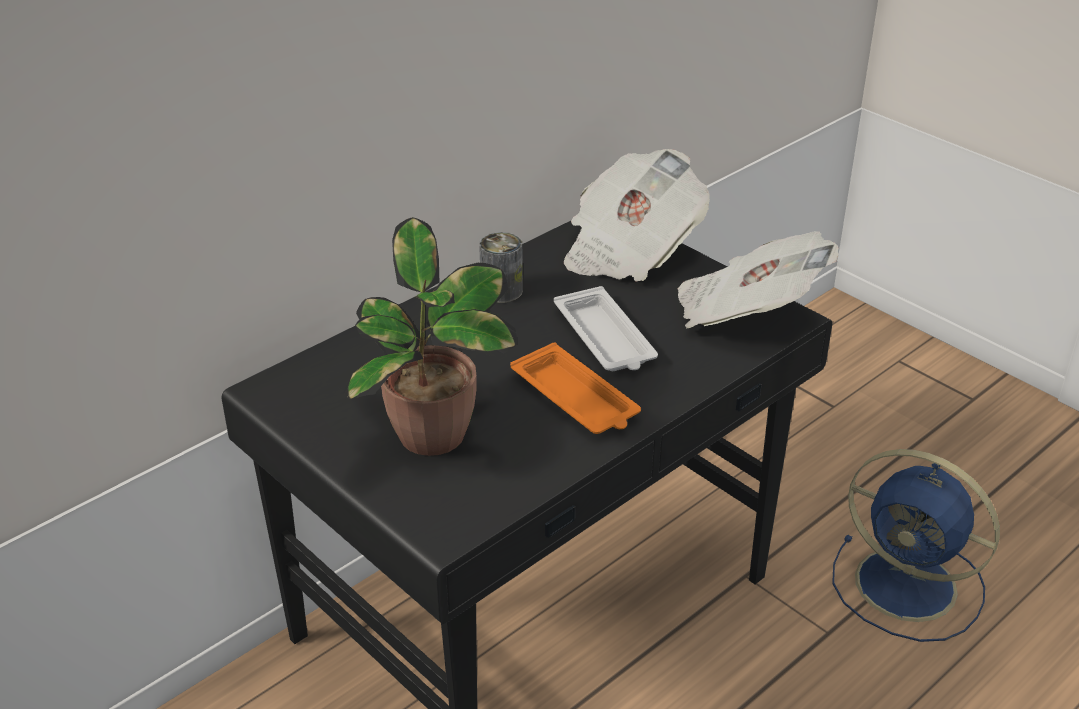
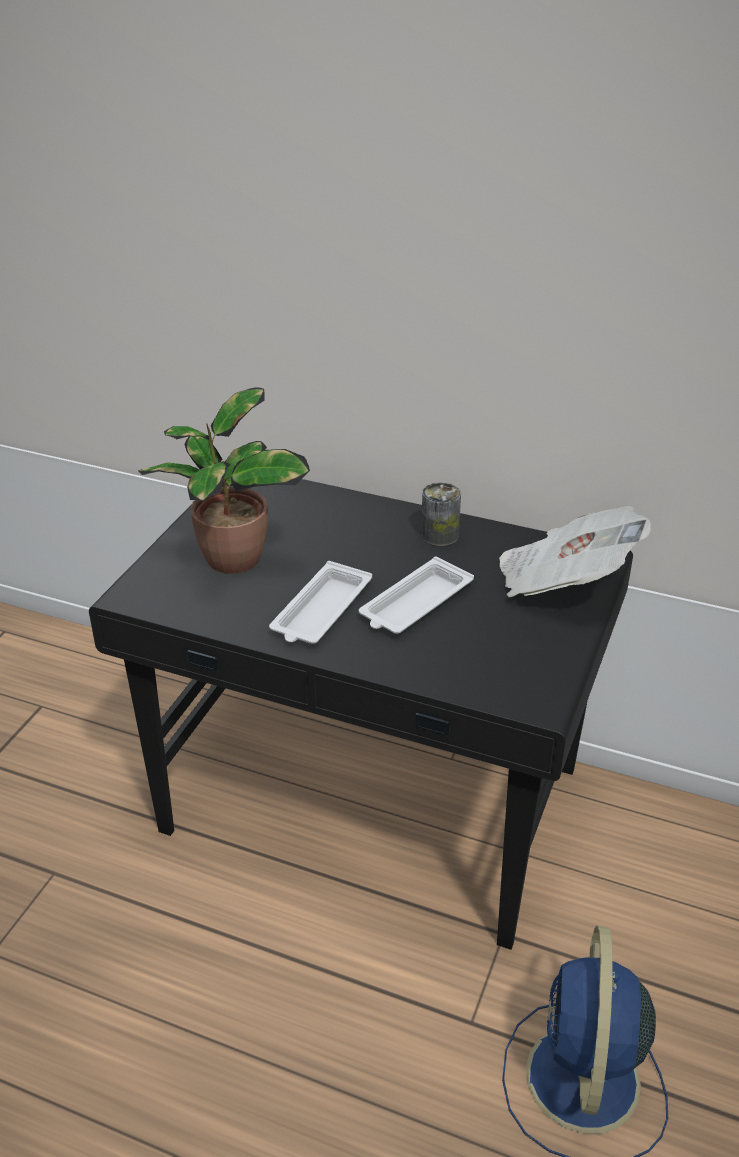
camera: 65 degrees right, 0 degrees up
orange tray [510,342,641,434] -> white tray [269,561,372,644]
newspaper [678,231,839,328] -> none

